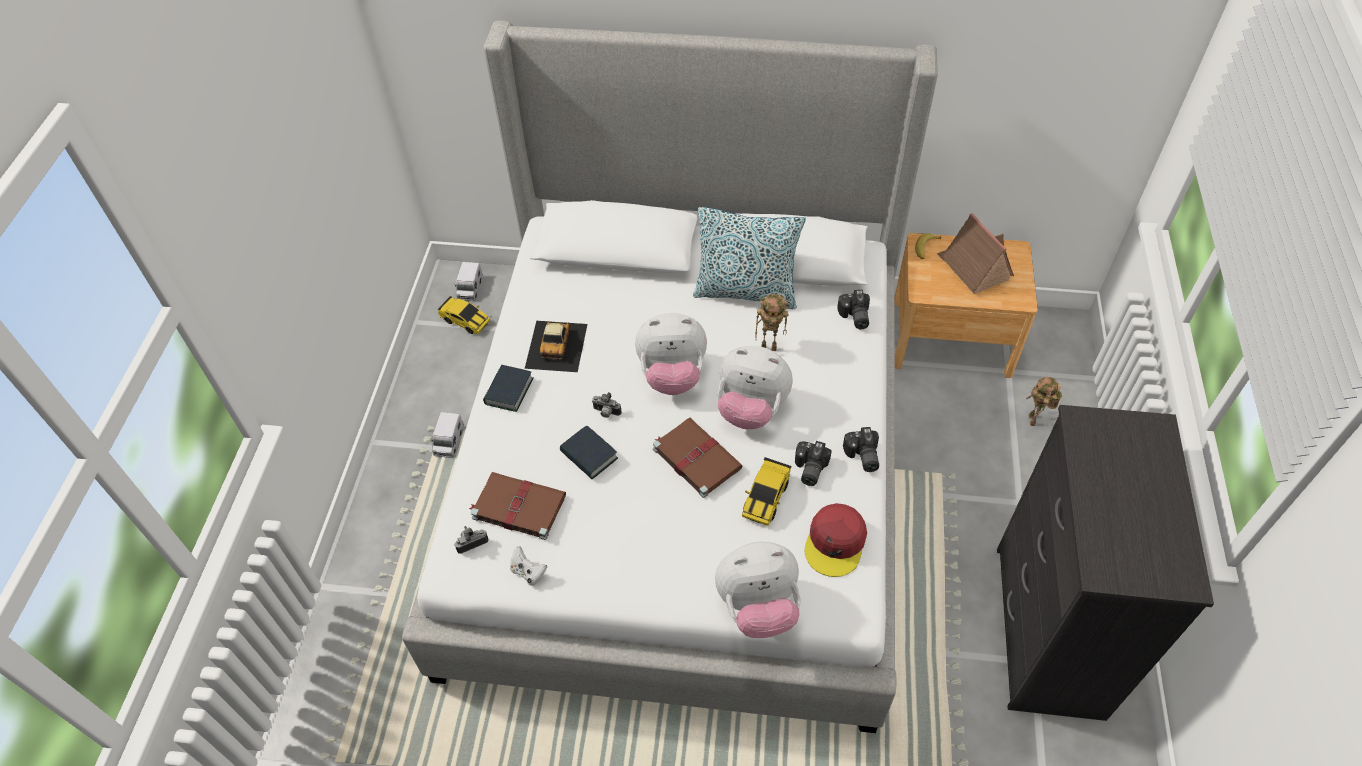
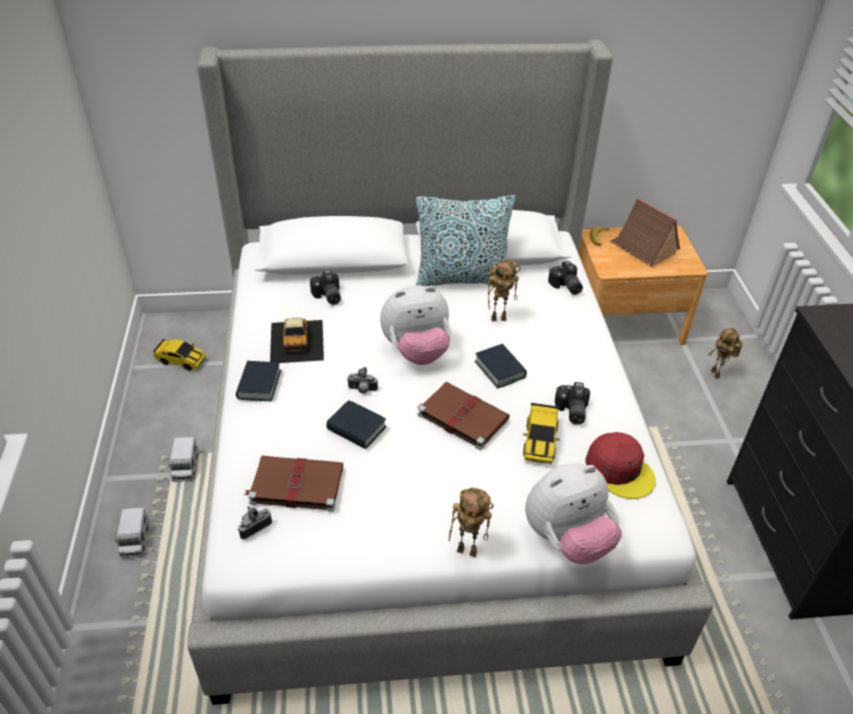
camera: 15 degrees left, 10 degrees down
toy truck [455,262,483,301] -> toy truck moved to [115,507,149,558]
white game controller [510,546,547,586] -> none
plush toy [717,346,793,429] -> book [475,344,527,389]
red cap [804,503,867,577] -> red cap turned 45 degrees counterclockwise [585,432,656,499]
camera [843,427,879,472] -> camera moved to [310,270,341,305]
none -> toy robot [449,488,494,557]

